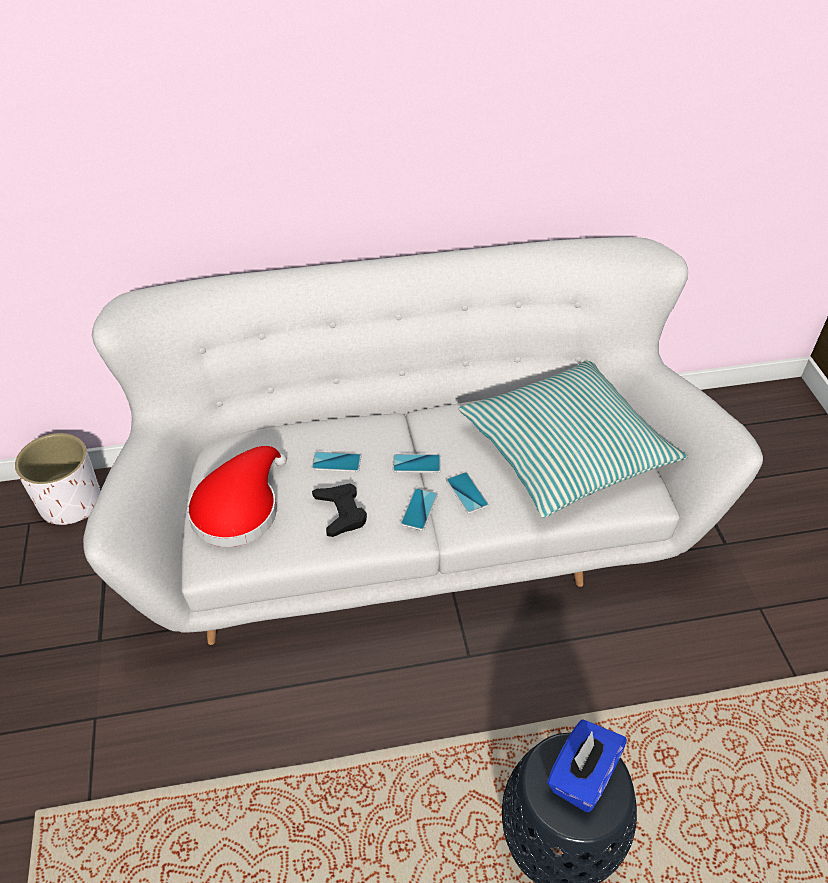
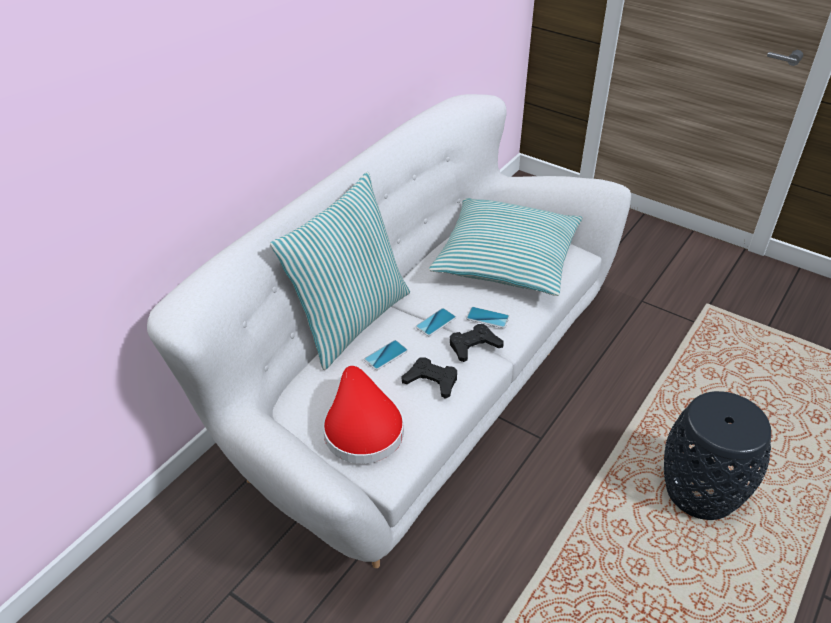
camera: 45 degrees left, 5 degrees down
white planter [15,433,101,525] -> none
phone [400,488,438,531] -> black game controller [450,324,504,362]
blue tissue box [547,719,627,812] -> none
none -> pillow [270,172,410,370]

